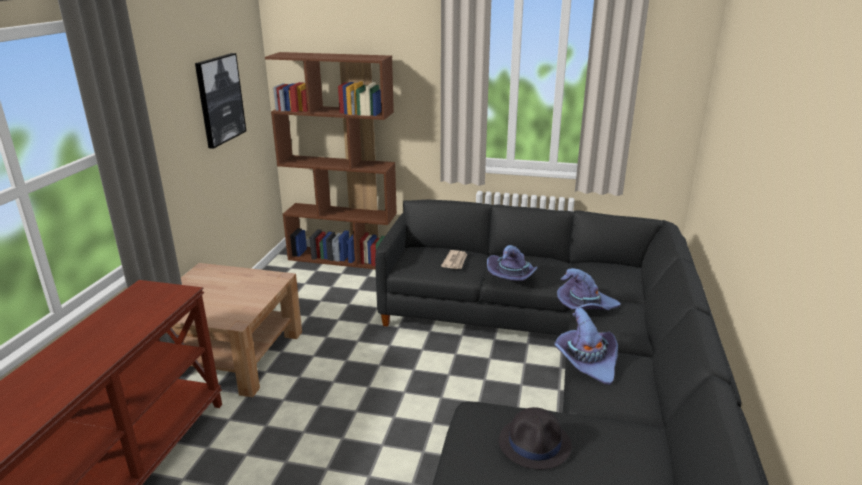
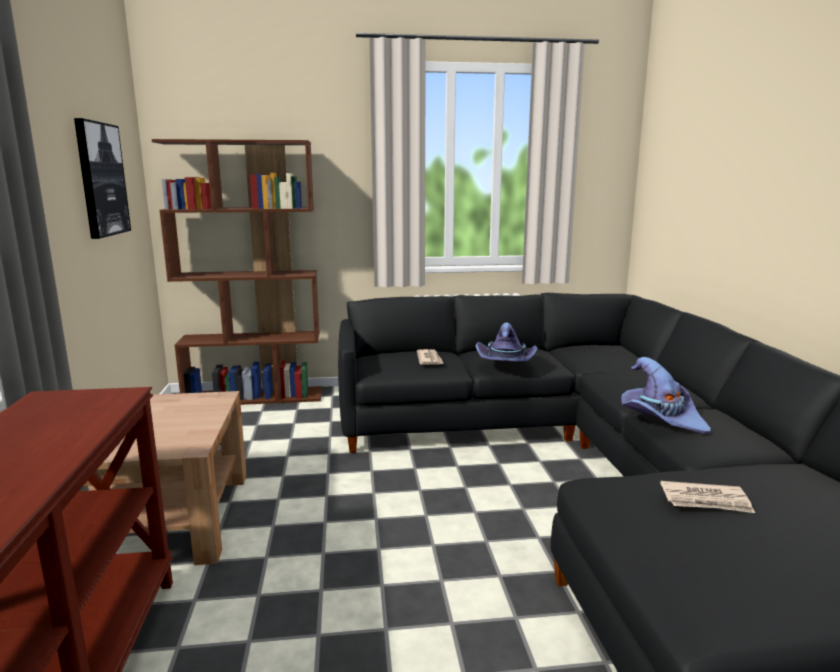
camera: 20 degrees left, 10 degrees down
black hat [499,407,572,469] -> newspaper [660,481,755,513]
purple hat [557,268,621,310] -> none

